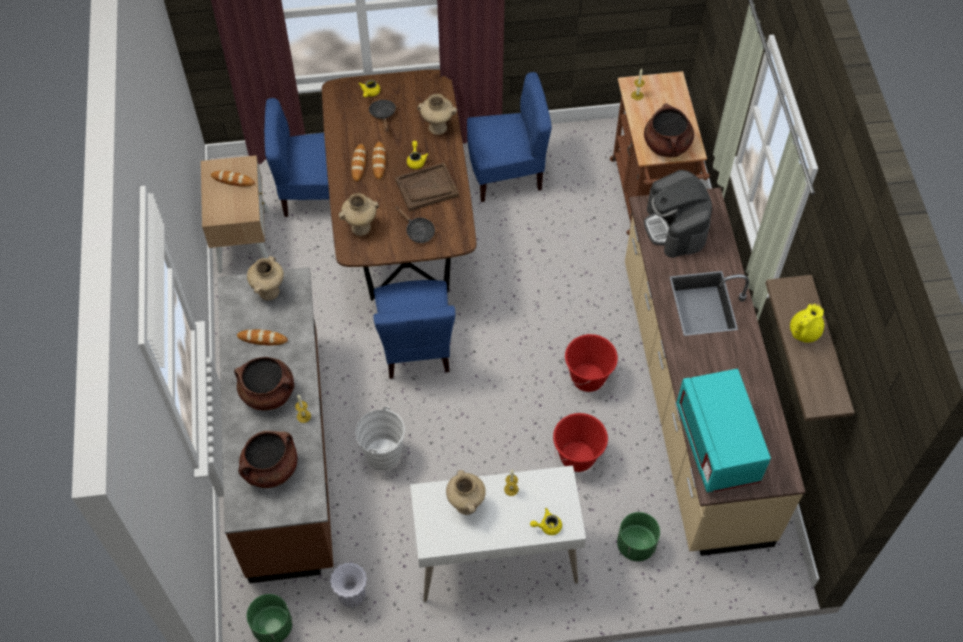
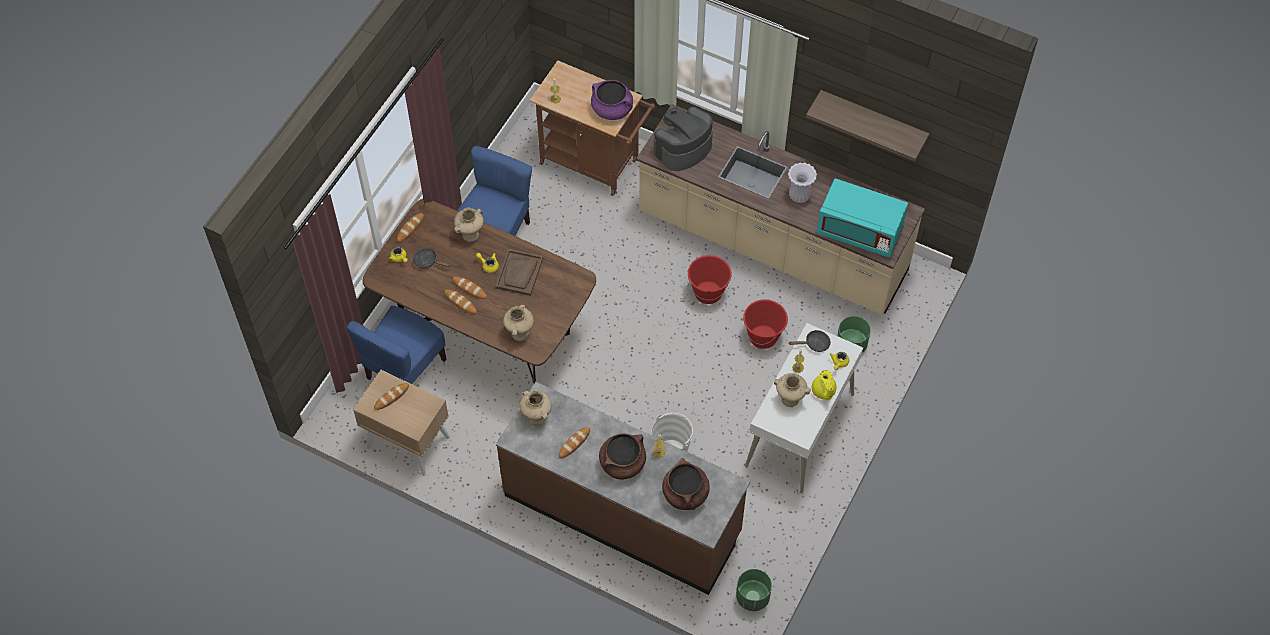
camera: 55 degrees left, 0 degrees up
white vase [330,562,367,608] -> white vase moved to [788,162,817,203]
blue chair [373,280,455,379] -> none
black frying pan [396,206,435,243] -> black frying pan moved to [788,330,831,352]
brown cooking pot [644,103,694,158] -> purple cooking pot [591,80,633,120]
coffee machine [644,170,712,258] -> coffee machine turned 120 degrees clockwise [654,106,713,171]
yellow teapot [790,304,824,343] -> yellow teapot moved to [812,370,836,400]
none -> bread [397,213,424,242]

